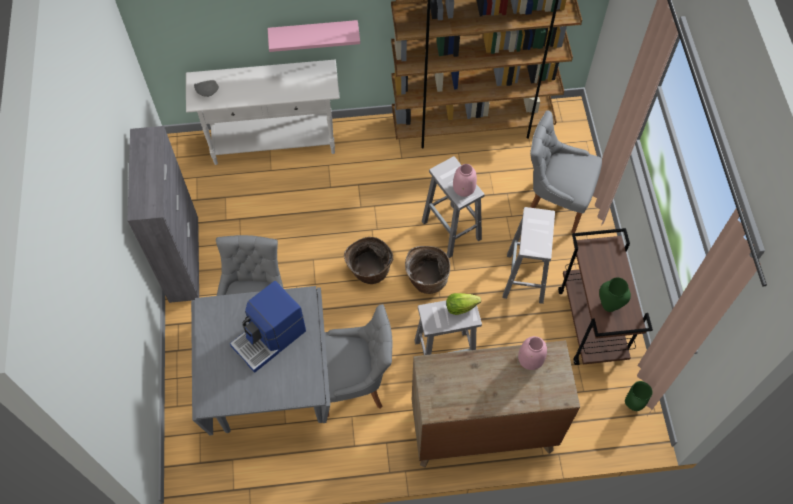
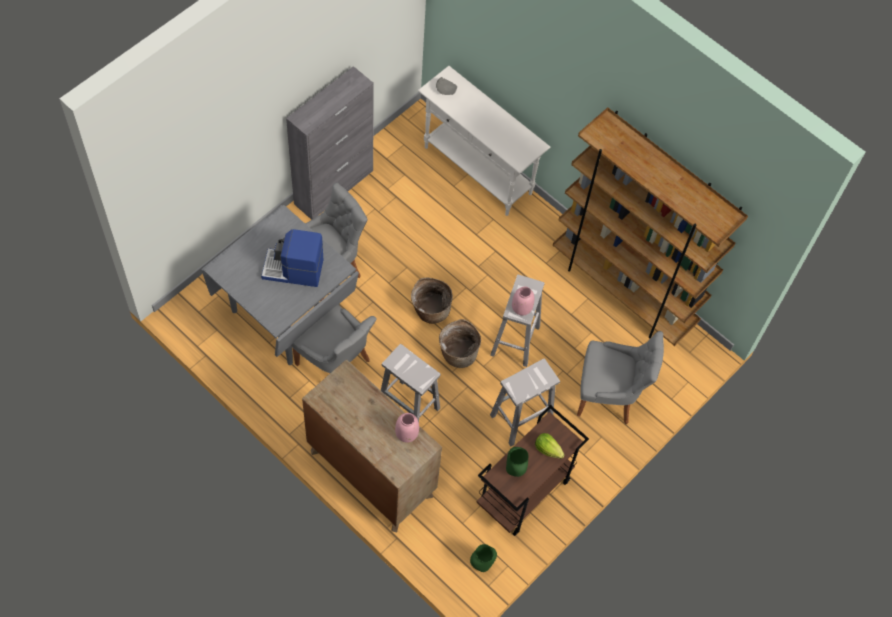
camera: 45 degrees right, 0 degrees up
pink shelf [268,20,360,52] -> none
lettuce [446,293,481,315] -> lettuce moved to [535,433,564,459]
grey chair [530,111,602,233] -> grey chair turned 120 degrees clockwise [577,331,664,424]

